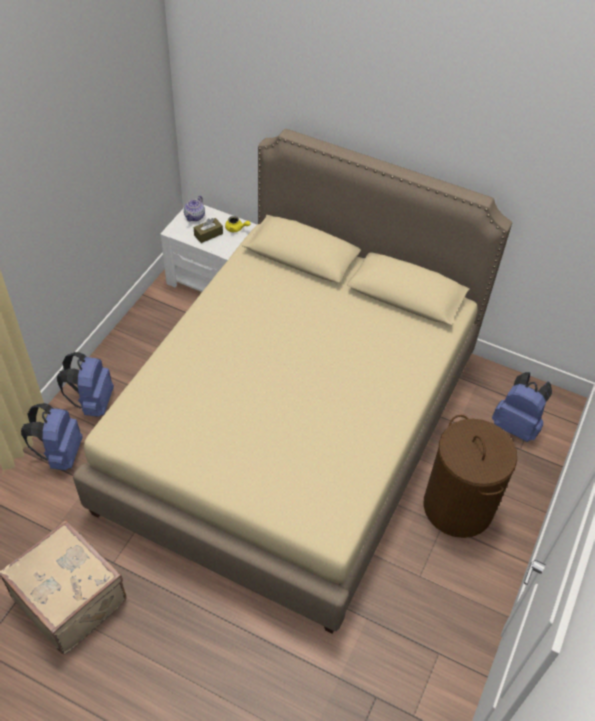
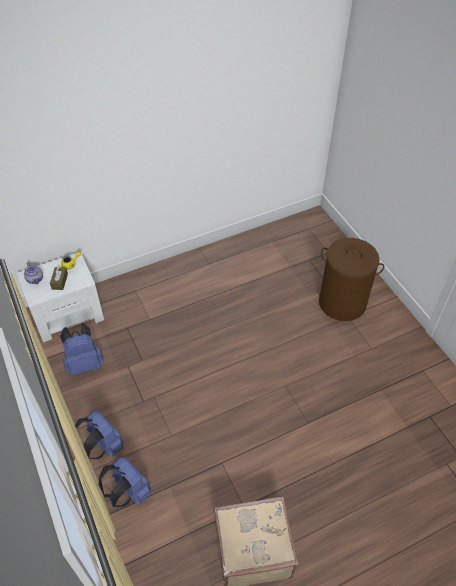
camera: 50 degrees left, 0 degrees up
beige bed [73,129,512,634] -> none
blue backpack [492,372,552,442] -> blue backpack moved to [60,323,103,376]

